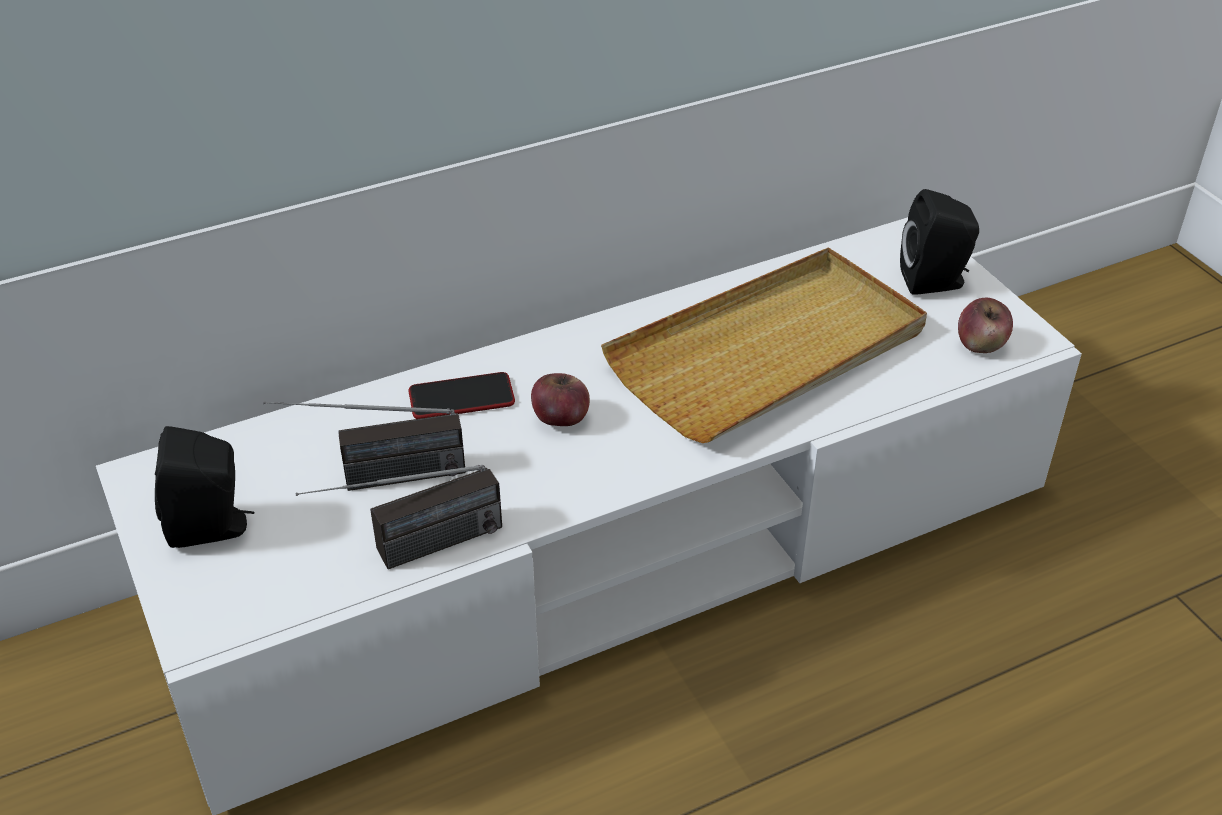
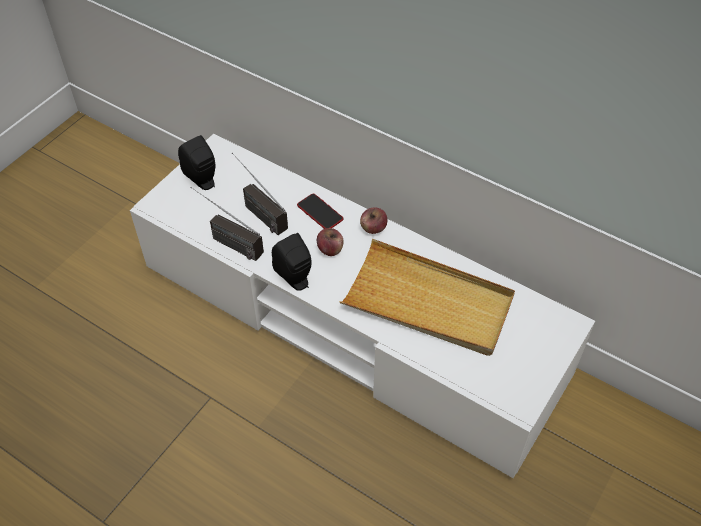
camera: 60 degrees right, 10 degrees up
black speaker [900,189,979,295] -> black speaker moved to [272,233,312,291]
apple [958,298,1013,353] -> apple moved to [360,207,387,234]

